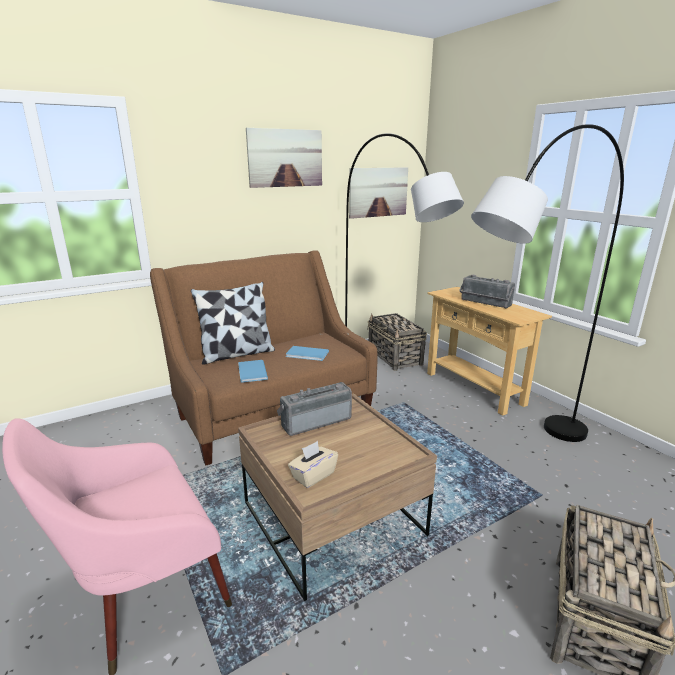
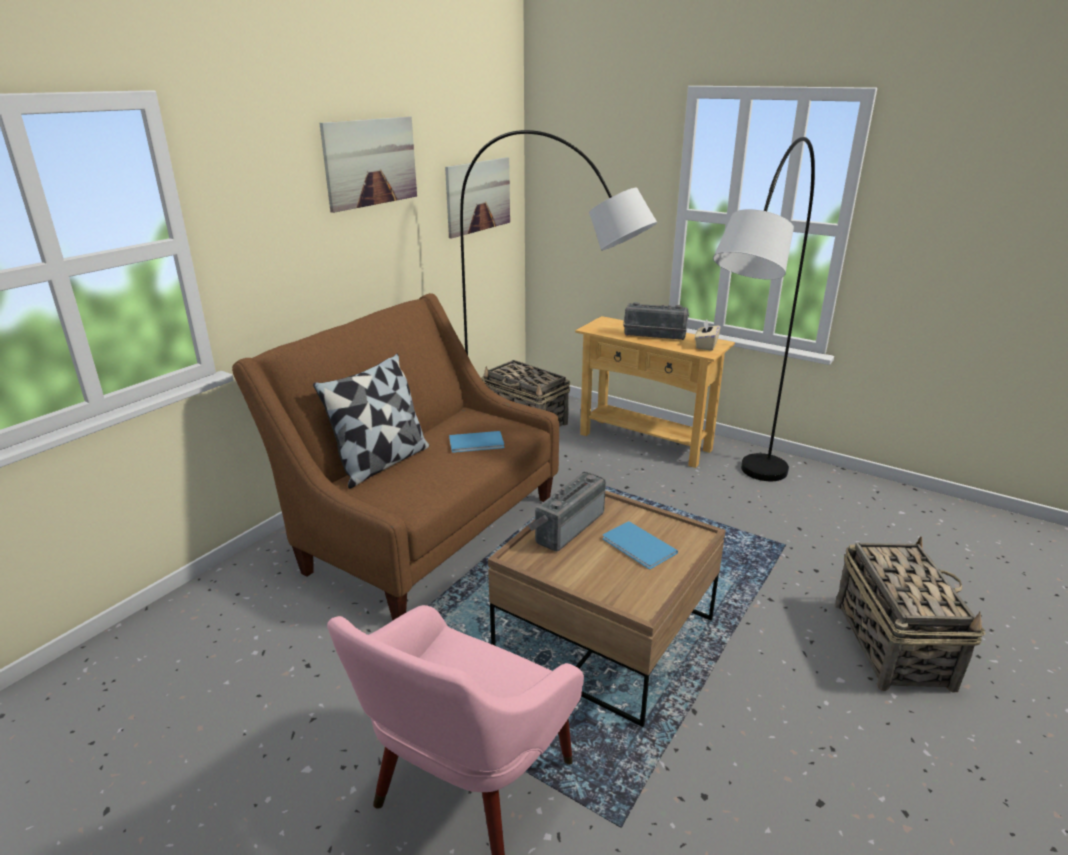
camera: 25 degrees left, 5 degrees up
blue book [238,360,268,383] -> blue book moved to [602,521,678,569]
beige tissue box [288,441,338,488] -> beige tissue box moved to [695,320,721,351]

